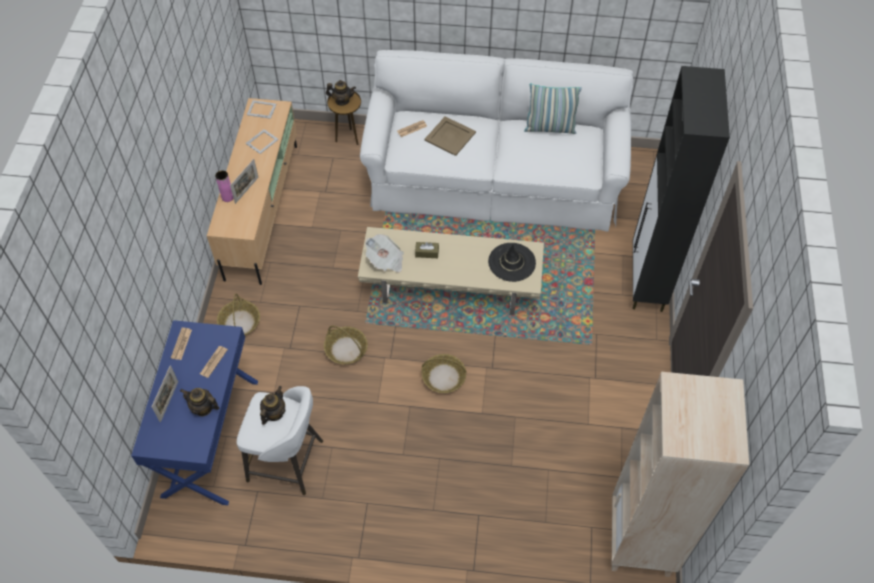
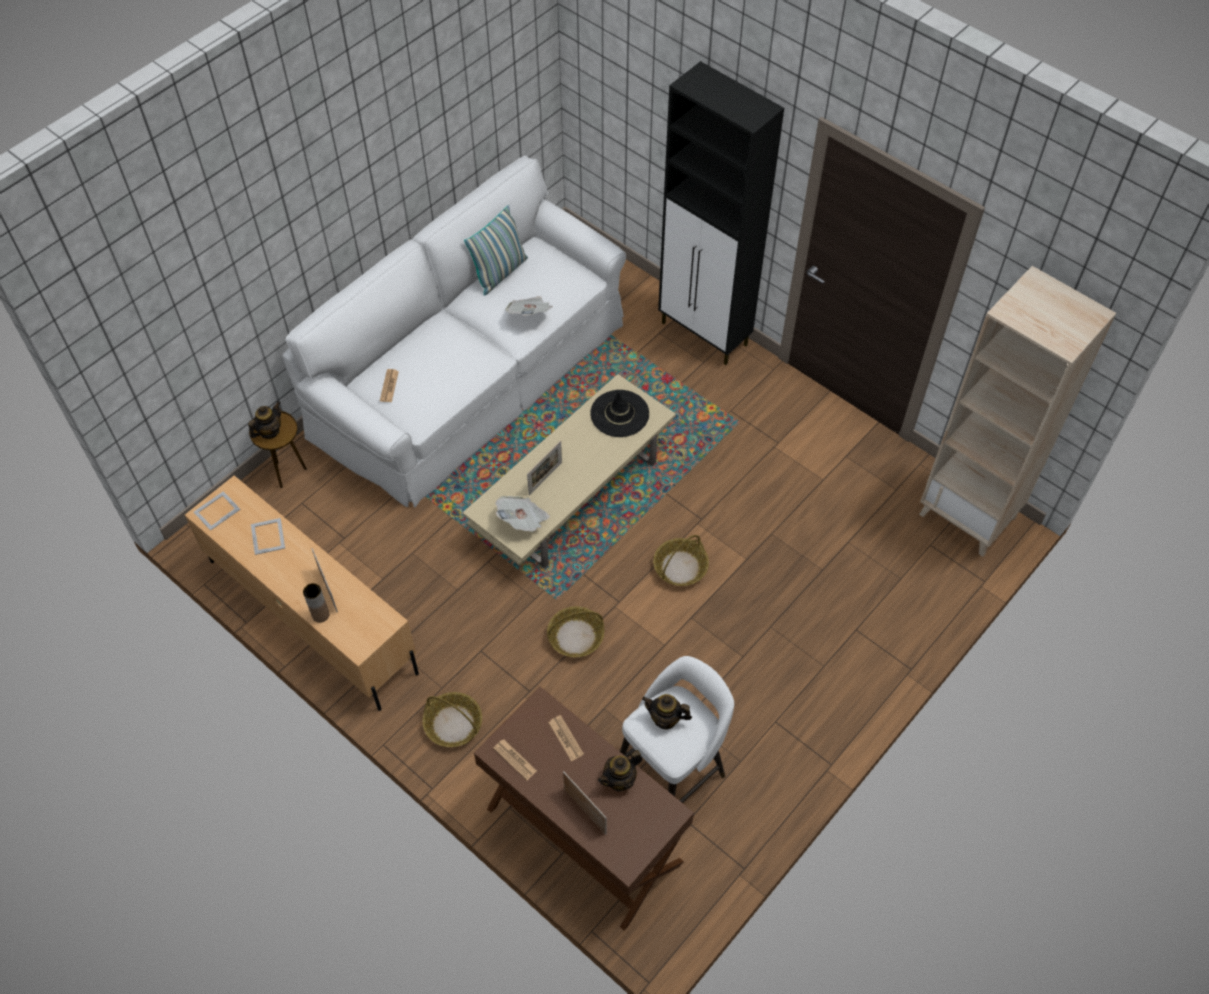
camera: 55 degrees left, 0 degrees up
blue desk [131,320,258,505] -> brown desk [474,686,694,930]
pink vase [215,170,234,202] -> brown vase [303,583,329,623]
teapot [260,386,286,425] -> teapot turned 45 degrees counterclockwise [642,694,692,730]
brown tissue box [415,242,439,258] -> picture frame [527,441,562,495]
beige tray [424,116,476,156] -> none
none -> newspaper [505,296,553,316]

